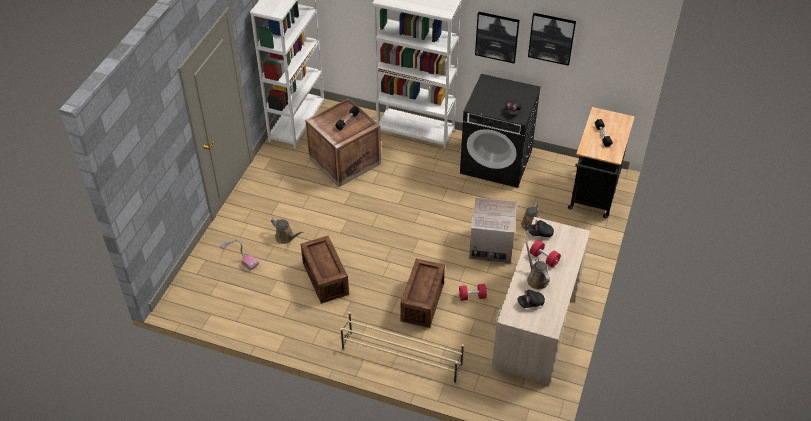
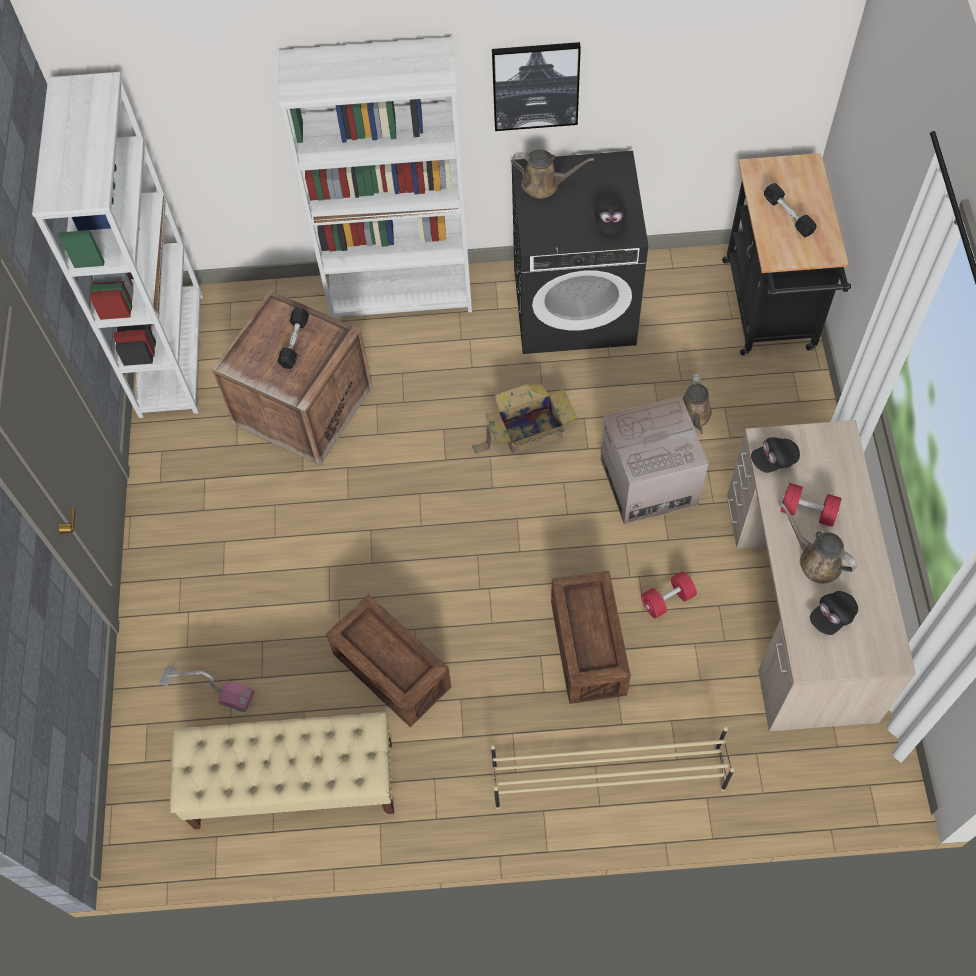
camera: 20 degrees left, 15 degrees up
brown watering can [271,218,304,244] -> brown watering can moved to [512,149,594,198]
picture [528,13,576,66] -> none
none -> beige bench [170,712,394,830]
none -> cardboard box [472,383,577,454]

